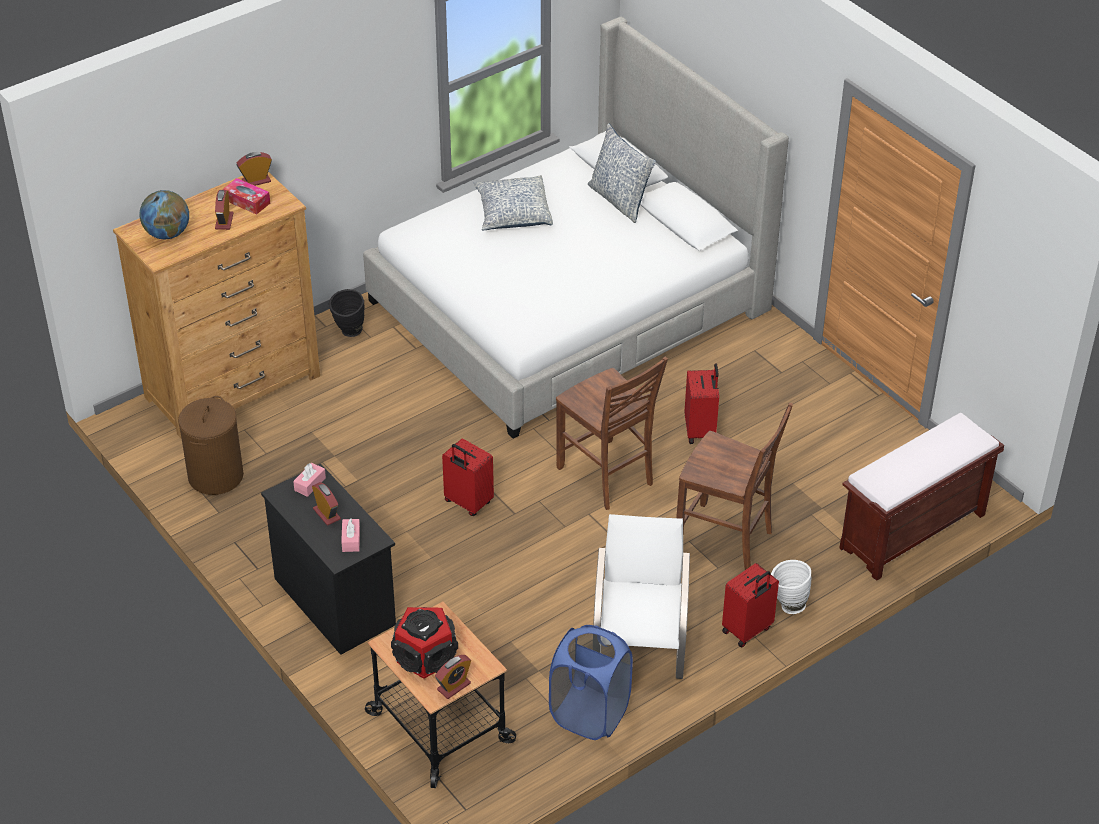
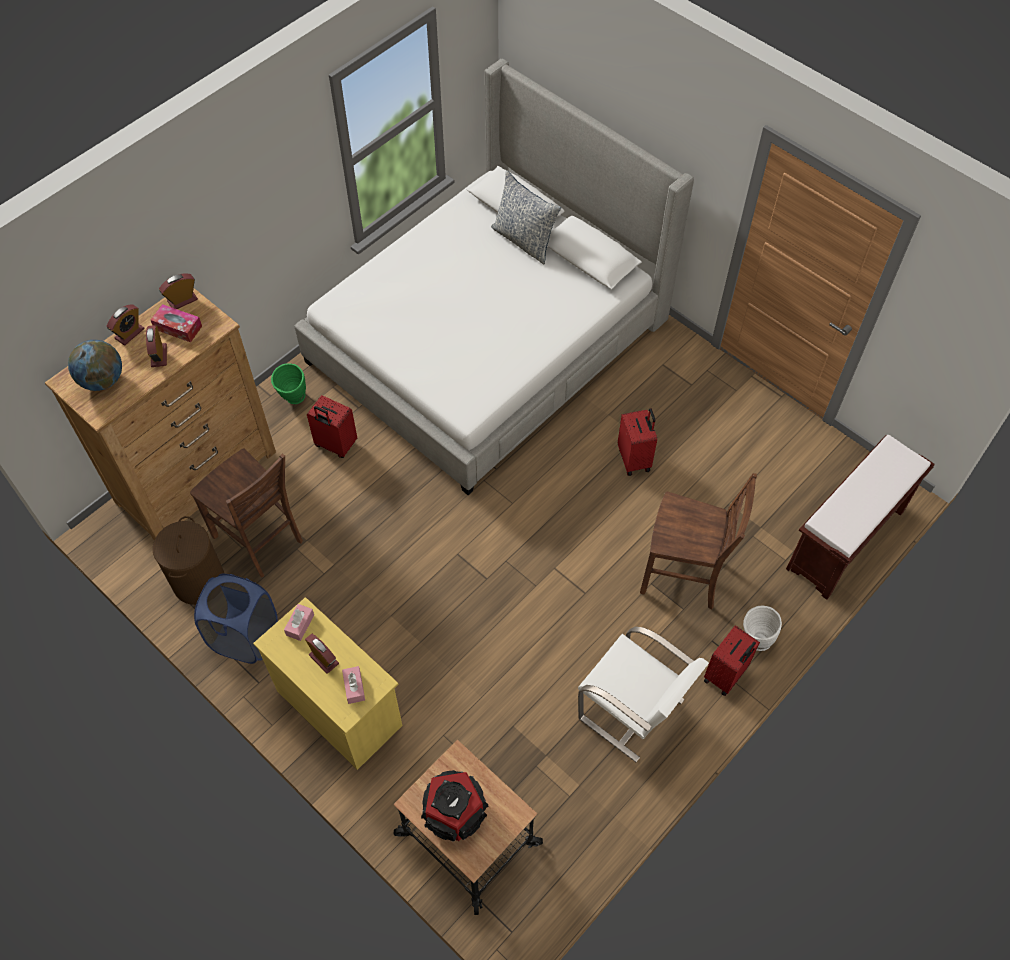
camera: 10 degrees left, 15 degrees up
black dresser [261,463,396,655] -> yellow dresser [253,597,403,770]
black vase [329,289,365,337] -> green vase [271,363,306,404]
alarm clock [435,655,471,699] -> alarm clock moved to [107,304,144,345]
red suitcase [442,438,494,516] -> red suitcase moved to [307,395,357,458]
pillow [473,175,553,230] -> none
blue laundry basket [549,625,633,740] -> blue laundry basket moved to [194,574,278,664]
brown chair [556,357,668,510] -> brown chair moved to [190,449,303,578]
white chair [593,514,690,679] -> white chair turned 135 degrees clockwise [578,627,709,762]

